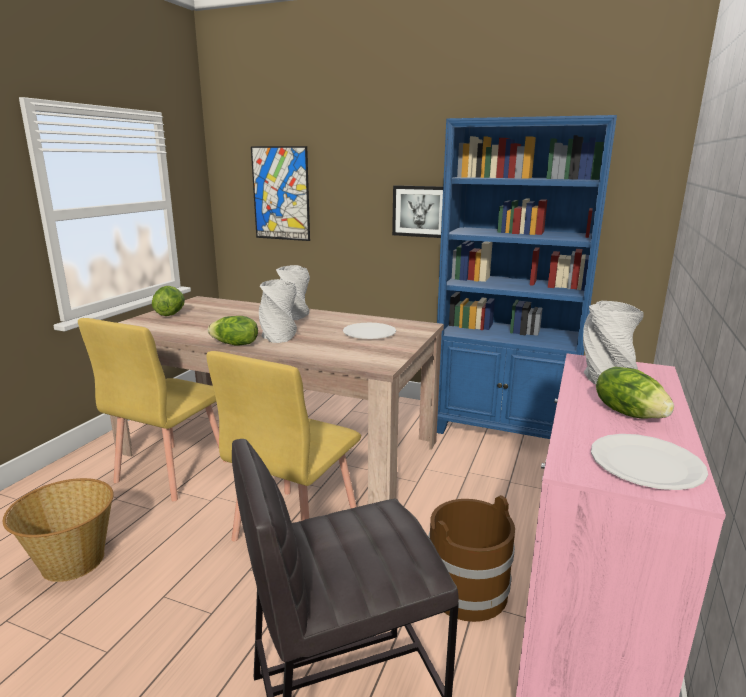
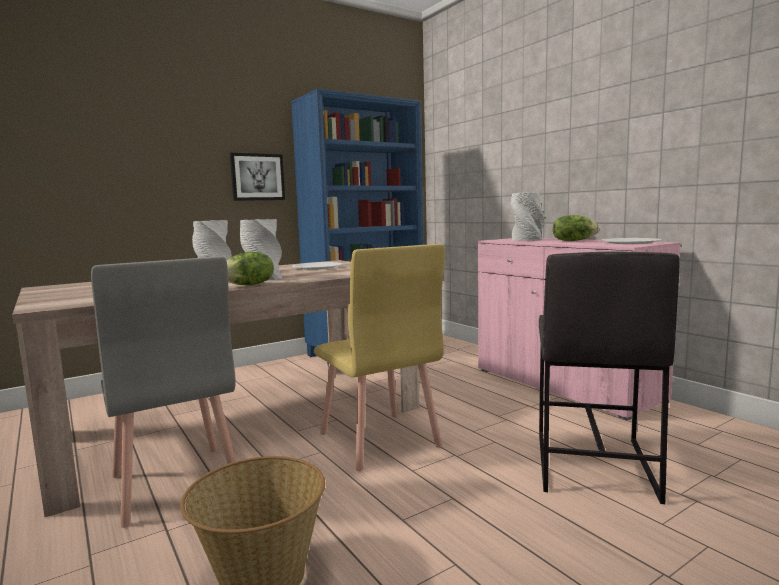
camera: 55 degrees left, 10 degrees down
yellow chair [78,318,227,502] -> grey chair [91,256,236,528]
lettuce [152,286,185,316] -> none
picture [251,146,310,241] -> none
brown bucket [428,495,515,622] -> none

